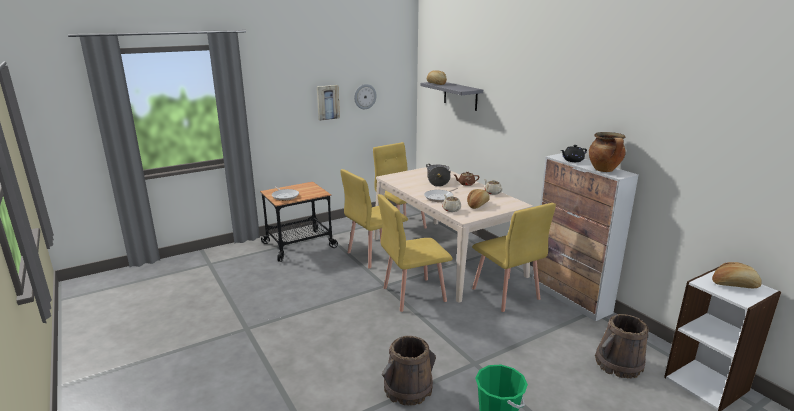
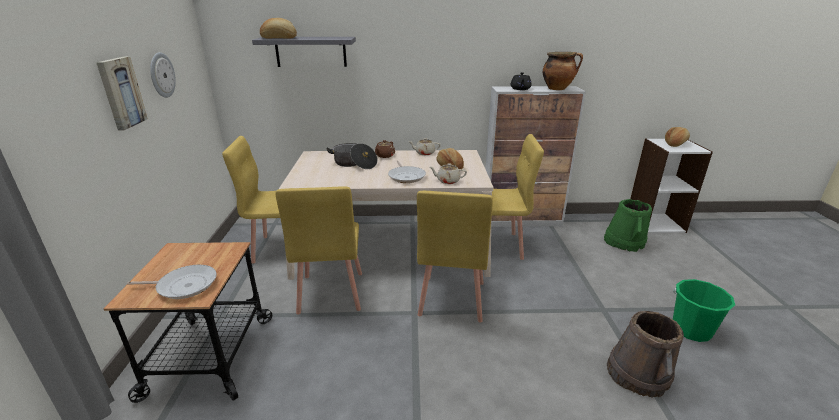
camera: 60 degrees left, 5 degrees up
brown bucket [595,314,648,379] -> green bucket [604,199,652,252]

